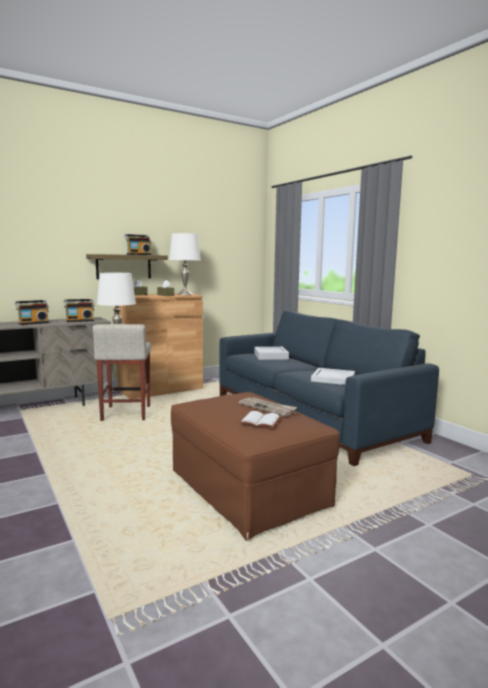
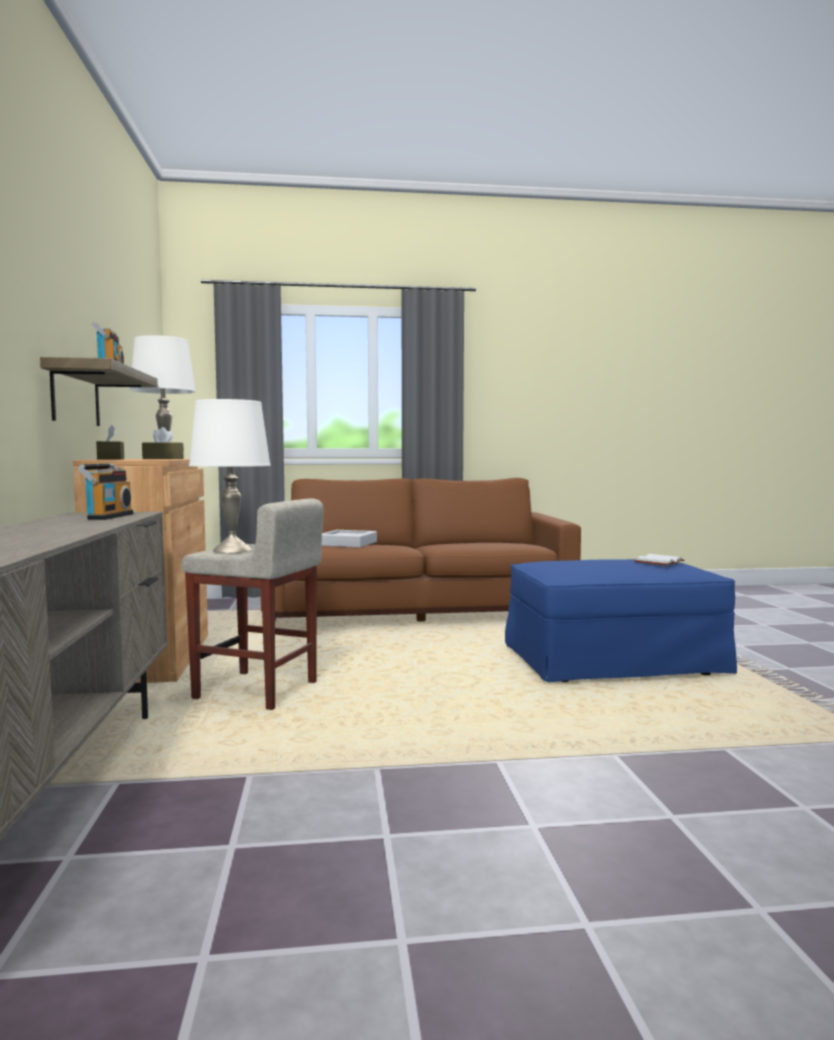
camera: 65 degrees left, 5 degrees down
radio [15,300,49,325] -> none
brown ottoman [171,392,340,541] -> blue ottoman [505,559,737,682]
blue sofa [219,311,439,466] -> brown sofa [261,478,581,622]
newspaper [239,398,297,416] -> none
white tray [311,368,355,385] -> none

